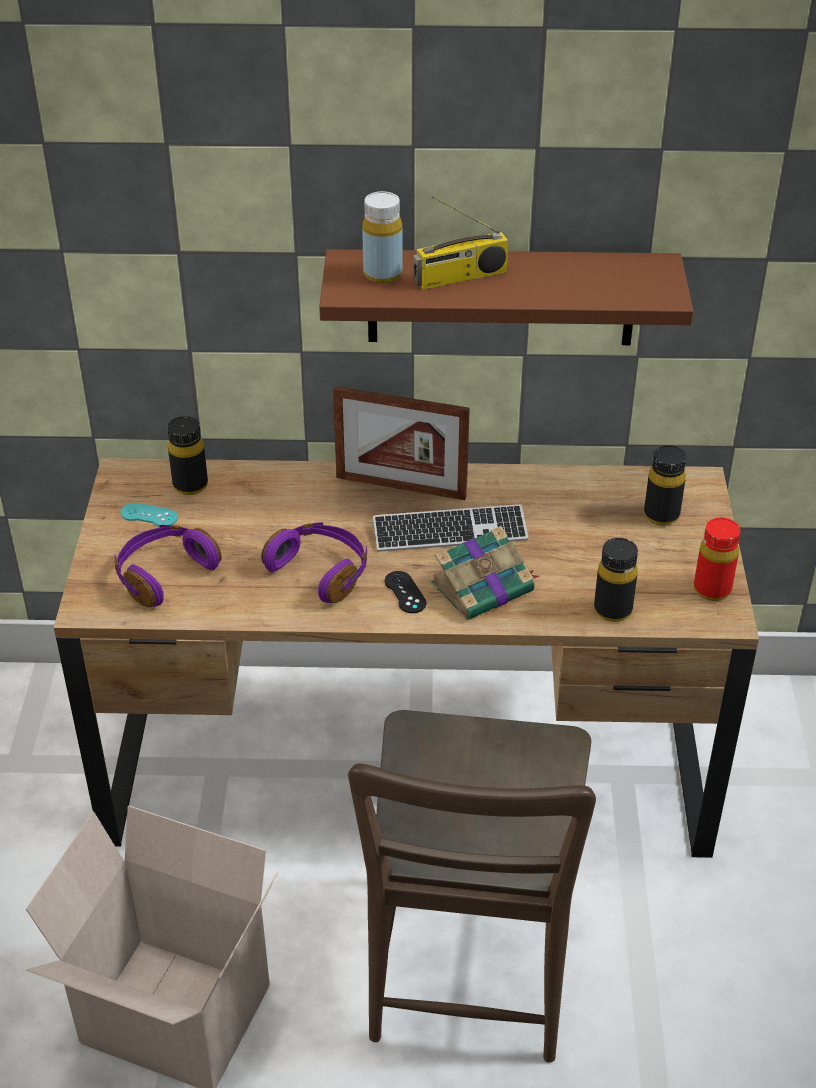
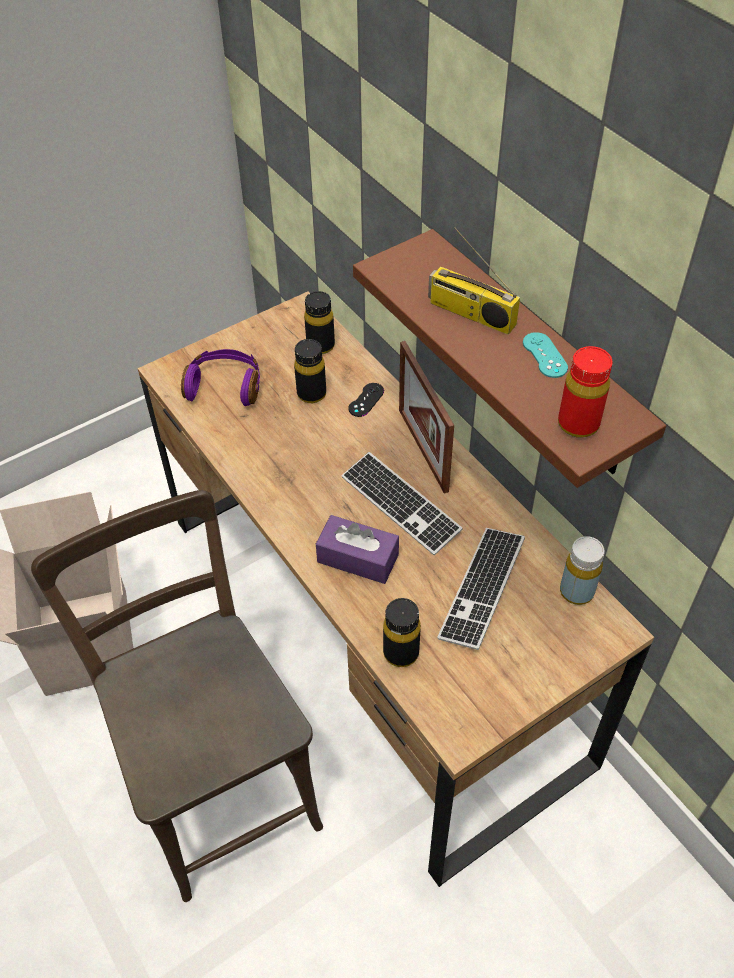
camera: 55 degrees right, 10 degrees up
turquoise game controller [120,503,178,527] -> turquoise game controller moved to [523,332,568,378]
purple headphones [261,522,367,603] -> none
brown chair [348,710,596,1062] -> brown chair turned 90 degrees clockwise [31,490,323,902]
yellow bottle [362,191,402,284] -> yellow bottle moved to [560,536,605,605]
black game controller [385,571,426,613] -> black game controller moved to [348,383,384,417]
book [431,526,539,620] -> purple tissue box [316,515,399,584]
black bottle [644,445,687,525] -> black bottle moved to [294,339,326,403]
red bottle [694,518,741,601] -> red bottle moved to [558,346,613,438]
none -> keyboard [437,528,525,650]

